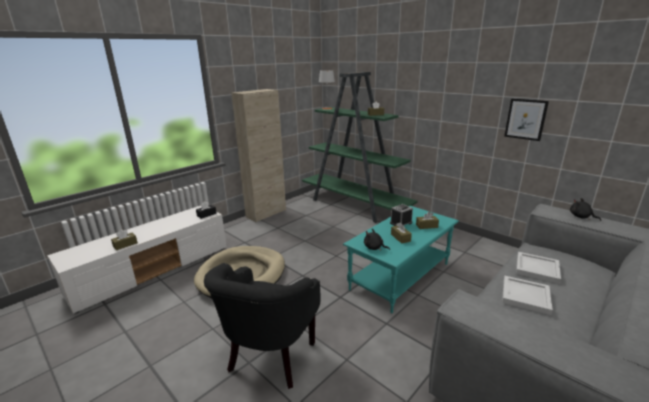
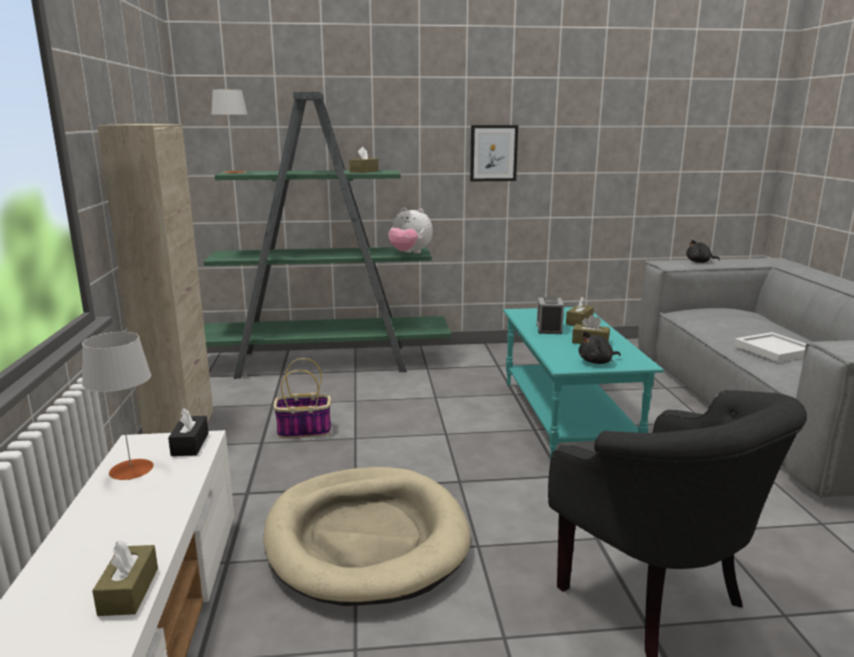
camera: 50 degrees left, 5 degrees down
picture [504,99,549,141] -> picture moved to [470,125,518,181]
white tray [516,252,561,284] -> none
none -> grey table lamp [82,332,154,480]
none -> basket [273,358,331,438]
none -> plush toy [388,208,433,254]

